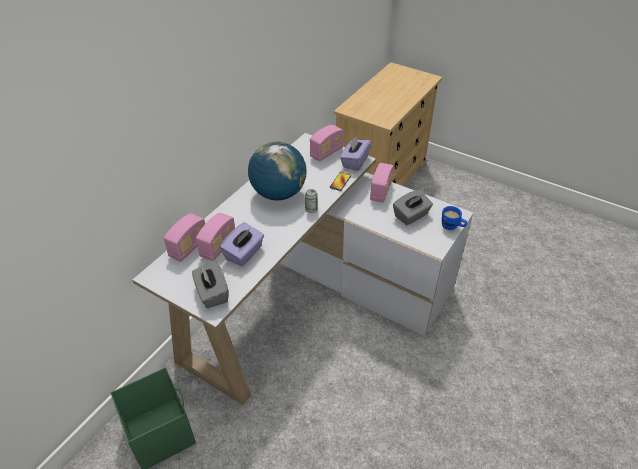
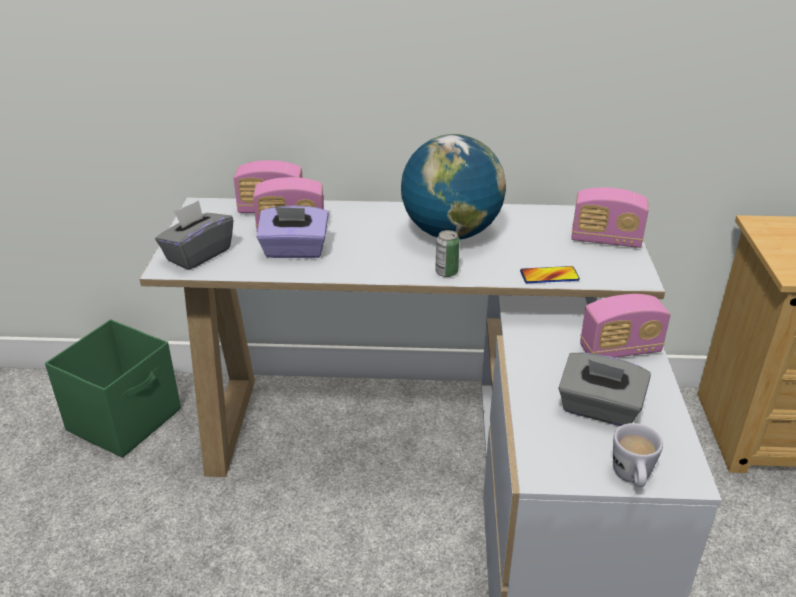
camera: 60 degrees right, 10 degrees down
purple tissue box [340,136,371,171] -> none
blue mug [442,206,467,230] -> white mug [613,423,663,487]

